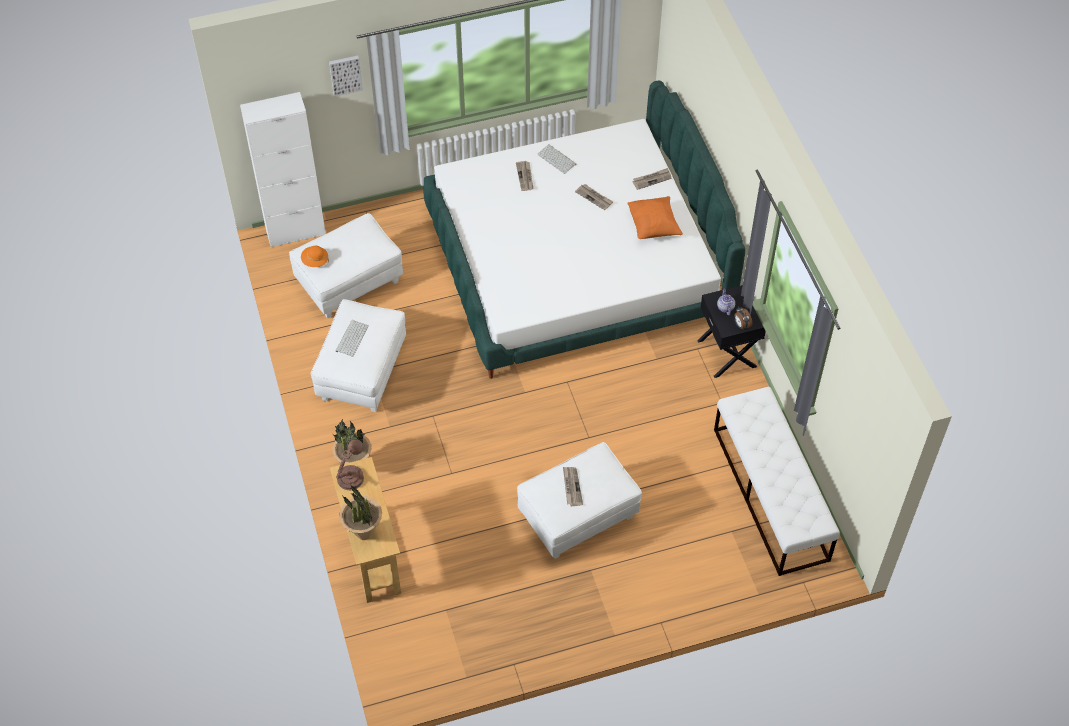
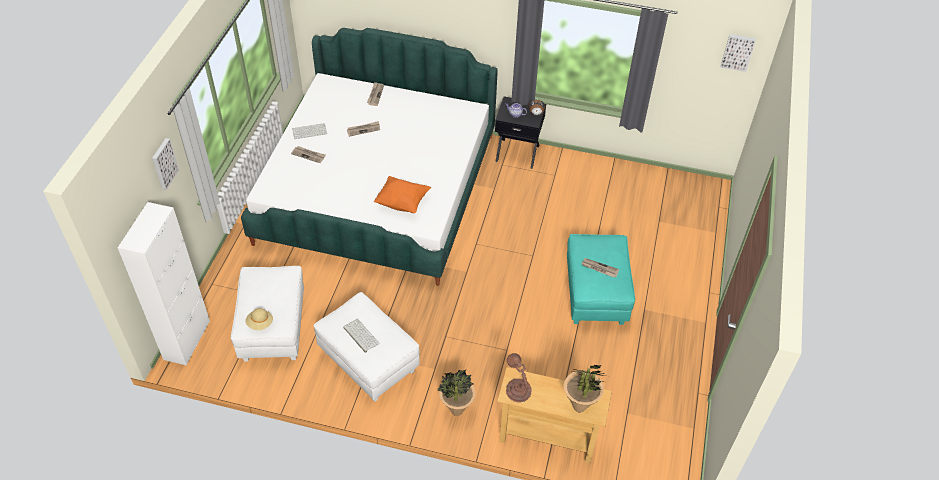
camera: 60 degrees left, 5 degrees down
orange hat [301,246,329,267] -> beige hat [245,308,273,330]
white ottoman [517,442,642,559] -> turquoise ottoman [567,234,635,325]
orange pillow [627,196,683,239] -> orange pillow moved to [374,176,431,213]
white bench [714,387,840,576] -> none
none -> picture [720,34,756,72]

